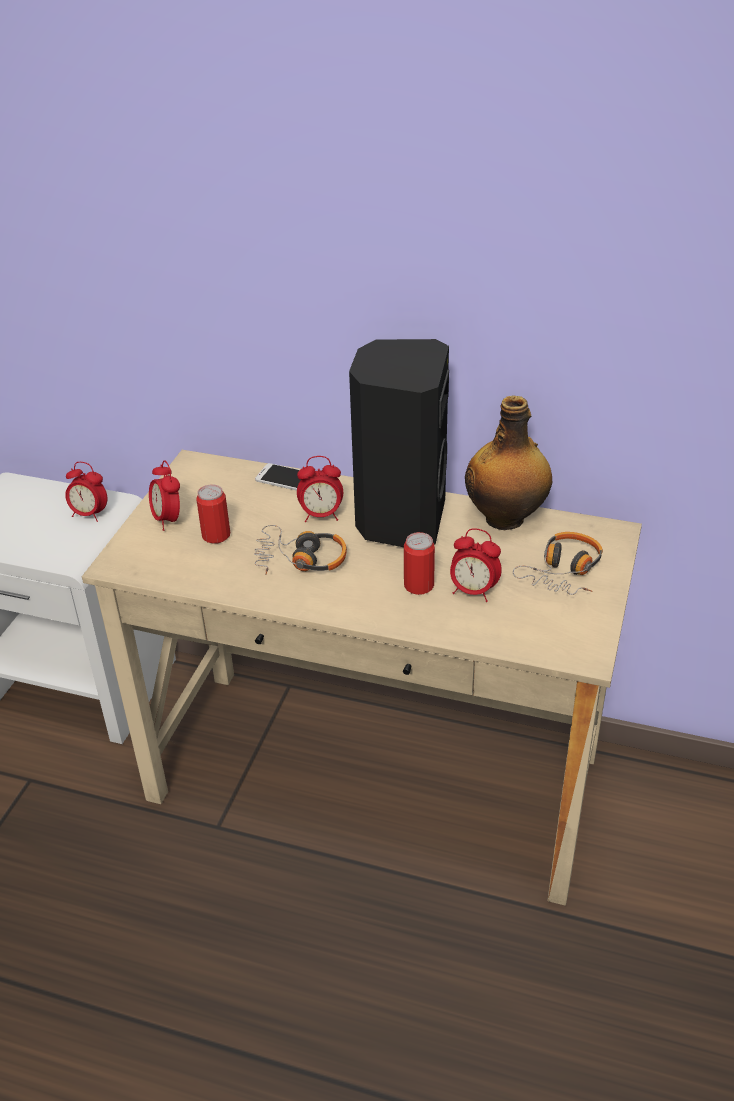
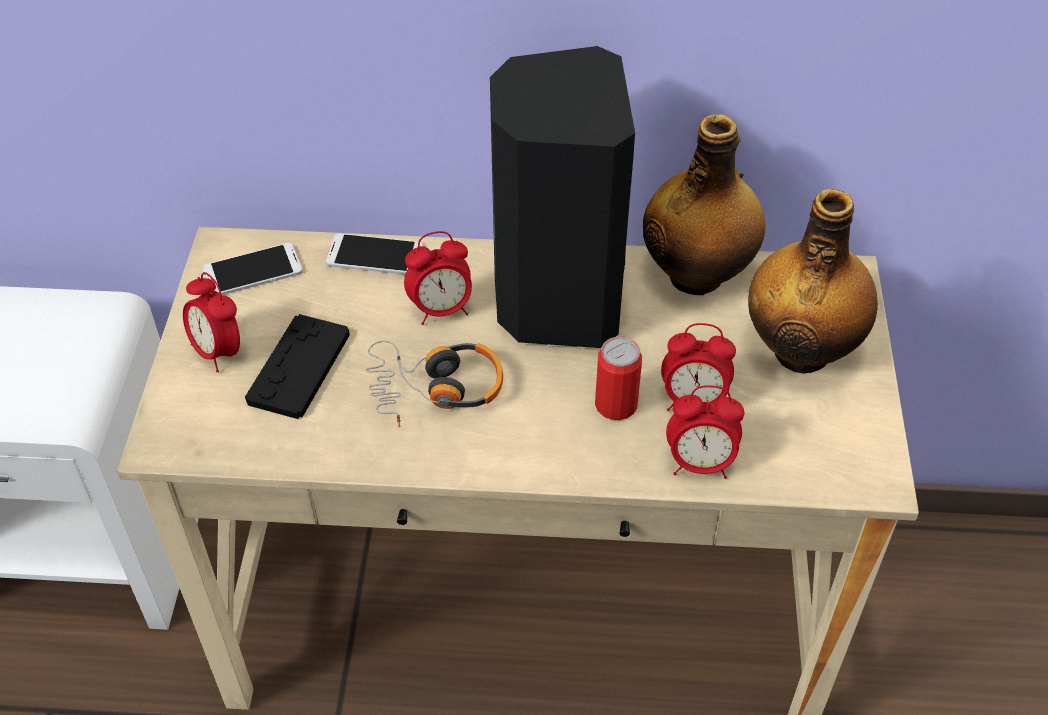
camera: 15 degrees left, 10 degrees up
alarm clock [65,462,107,522] -> alarm clock moved to [666,385,744,479]
can [196,484,230,544] -> black game controller [245,314,350,419]
headphones [513,532,603,595] -> bottle [748,189,878,374]
none -> phone [202,243,303,295]

